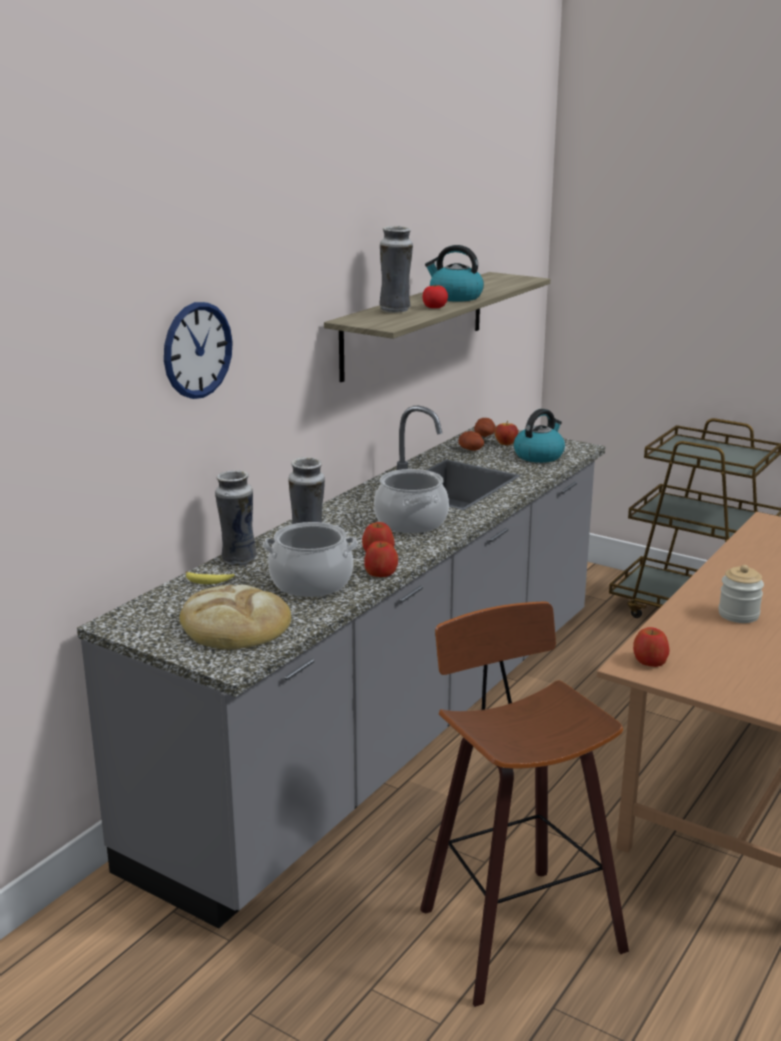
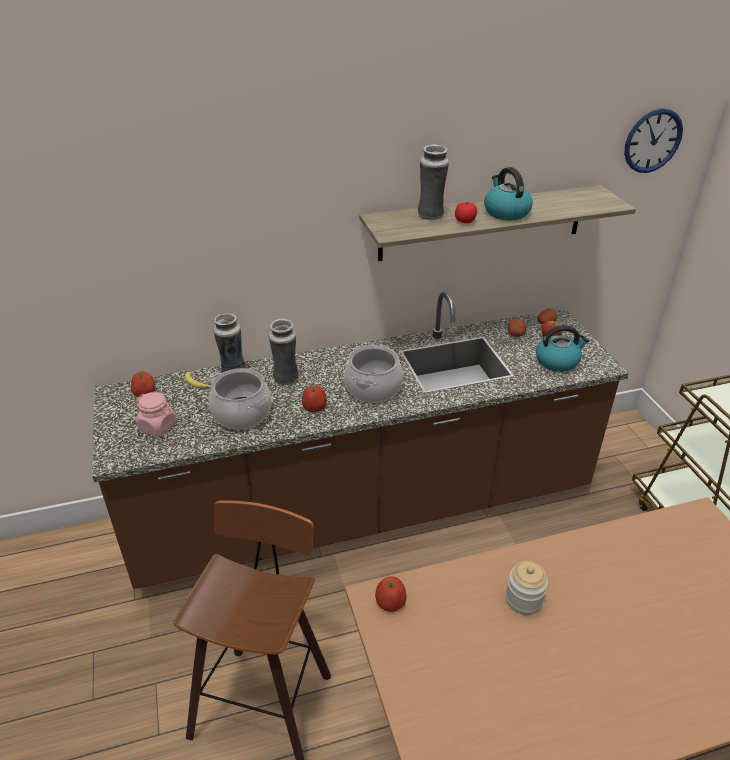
camera: 40 degrees right, 15 degrees up
grey counter [77,406,605,929] -> brown counter [92,292,629,589]
wall clock [164,302,233,399] -> wall clock moved to [624,108,683,173]
bread [179,585,291,649] -> pink jar [136,392,176,437]
apple [364,541,398,577] -> apple moved to [131,372,155,397]

